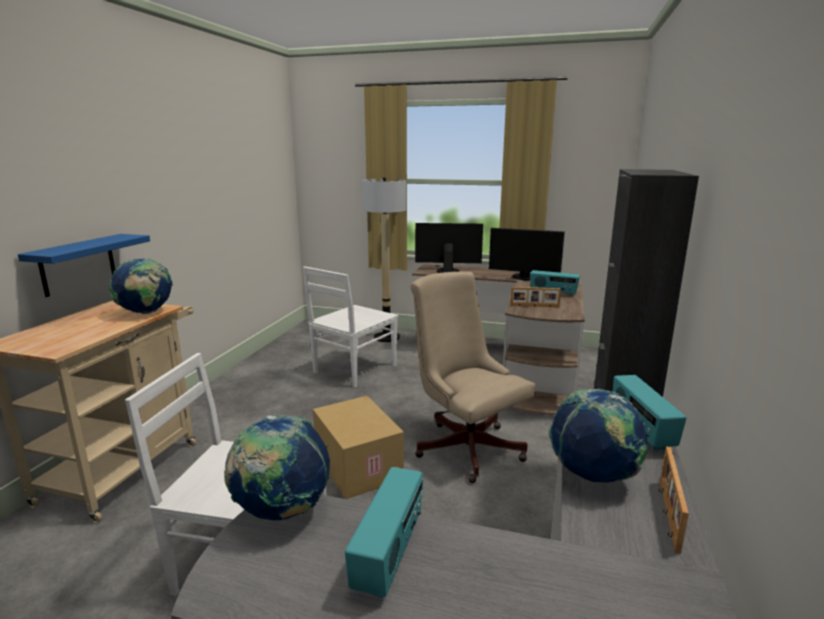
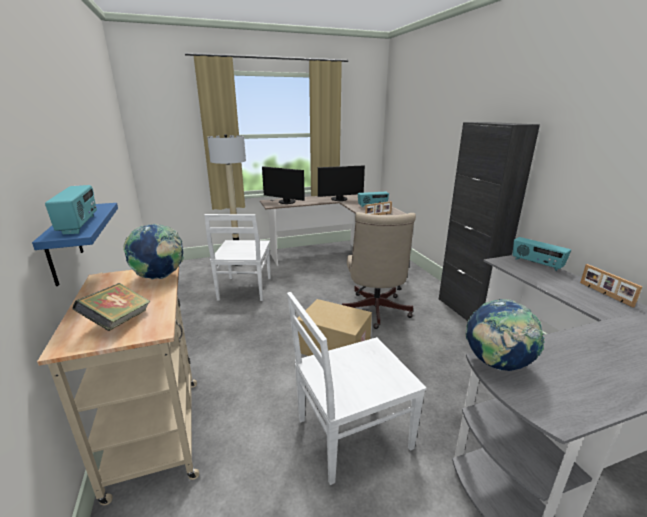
camera: 35 degrees left, 5 degrees up
radio [345,467,423,598] -> radio moved to [45,185,97,234]
beige office chair [410,271,536,483] -> beige office chair turned 105 degrees counterclockwise [342,212,416,329]
monitor [415,223,483,273] -> monitor turned 120 degrees counterclockwise [262,166,305,204]
globe [548,389,647,482] -> none
none -> book [72,283,151,331]

